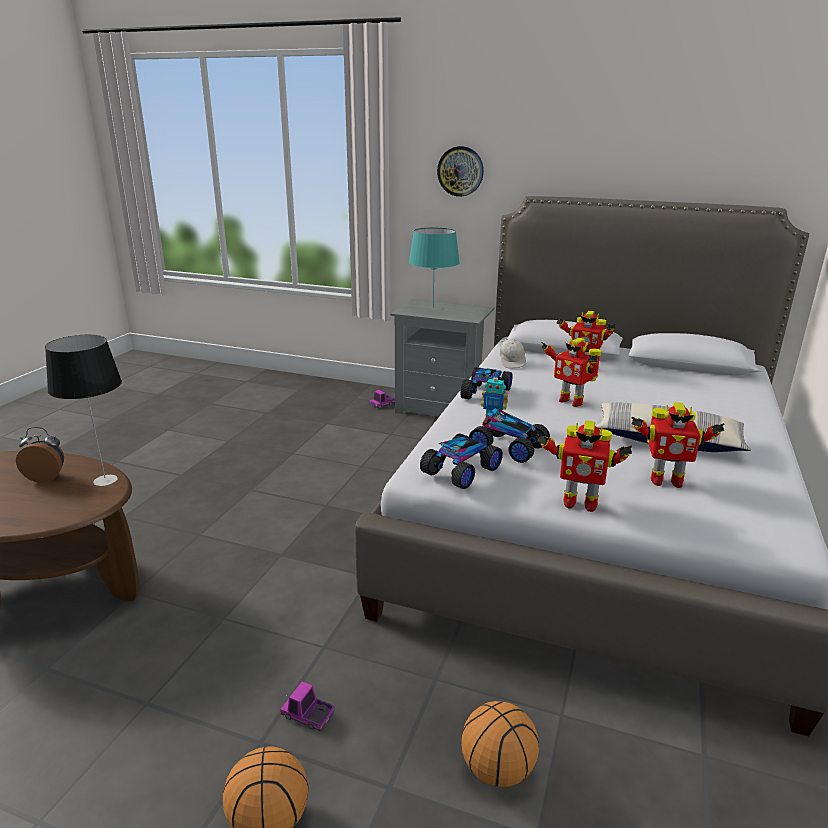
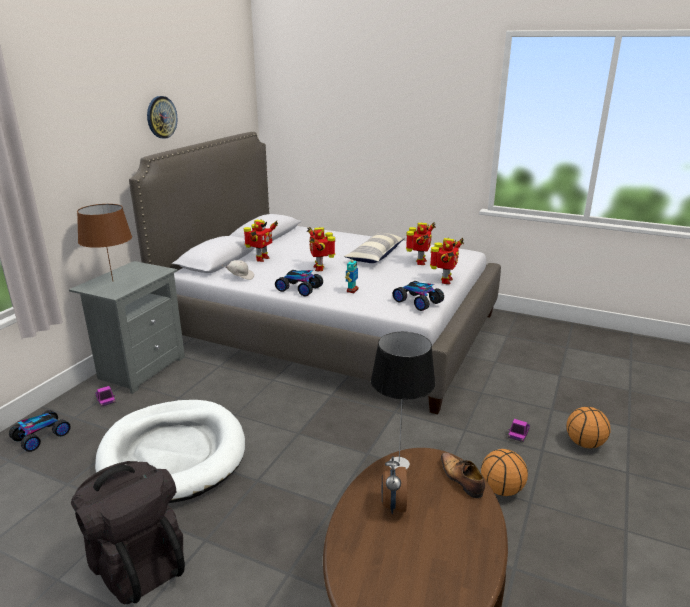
camera: 85 degrees left, 0 degrees up
turquoise table lamp [409,227,460,308] -> brown table lamp [77,204,132,281]
wall clock [437,146,484,197] -> wall clock moved to [147,96,177,139]
basketball [461,701,539,787] -> basketball moved to [481,449,528,496]
toy car [469,408,550,463] -> toy car moved to [9,410,71,452]
toy robot [541,338,601,407] -> toy robot turned 120 degrees clockwise [307,227,335,271]
none -> black backpack [71,461,185,604]
none -> white dog bed [95,400,245,503]
none -> shoe [441,452,485,498]

